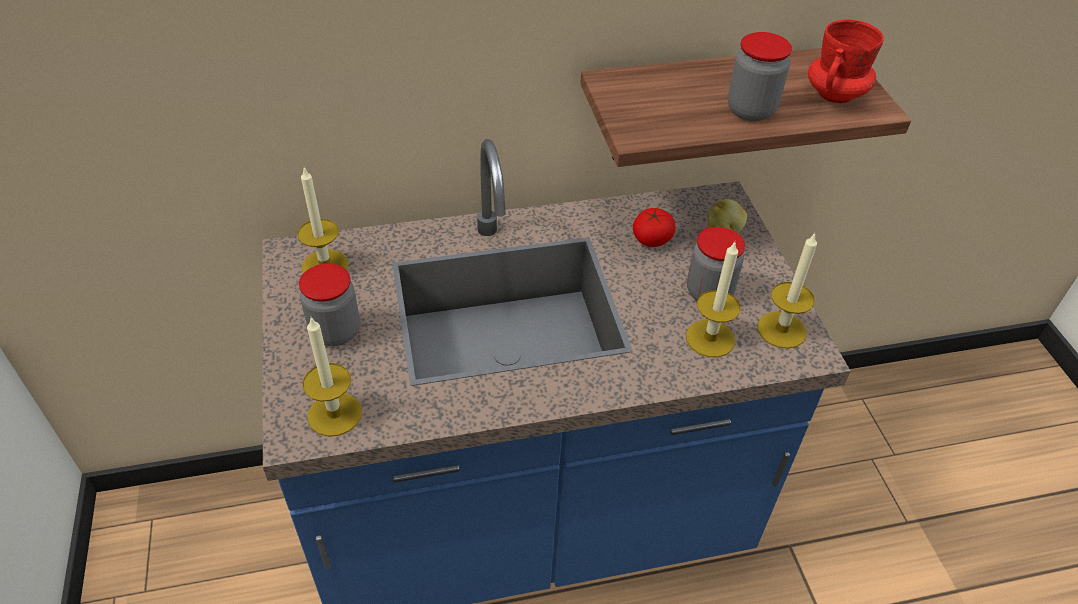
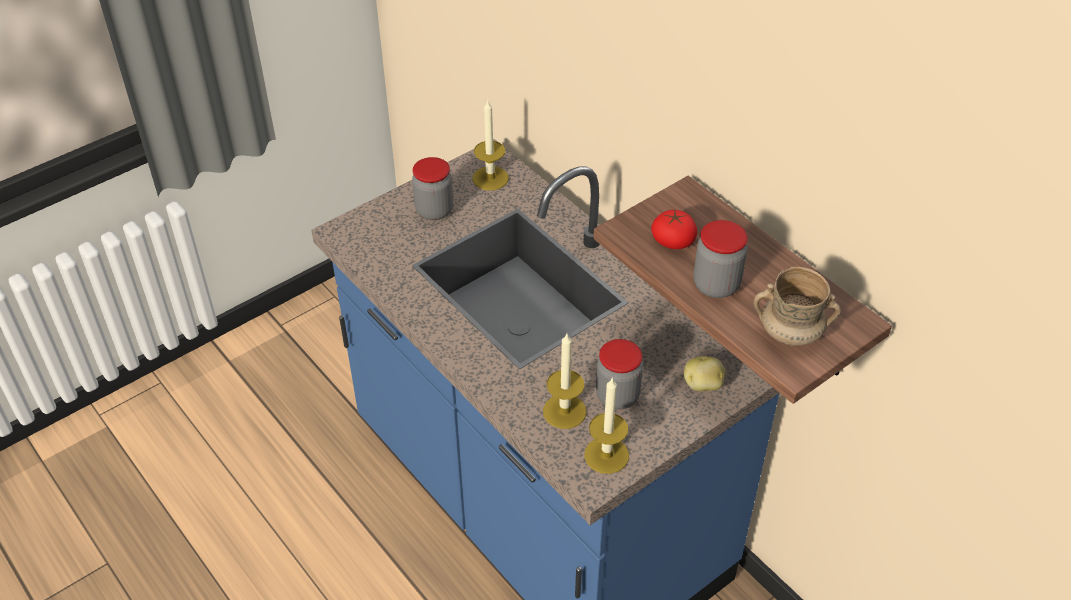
camera: 65 degrees right, 0 degrees up
candle [303,316,362,437] -> none
tomato [633,208,676,247] -> tomato moved to [651,210,697,249]
red mug [808,19,884,103] -> beige mug [753,267,841,346]

